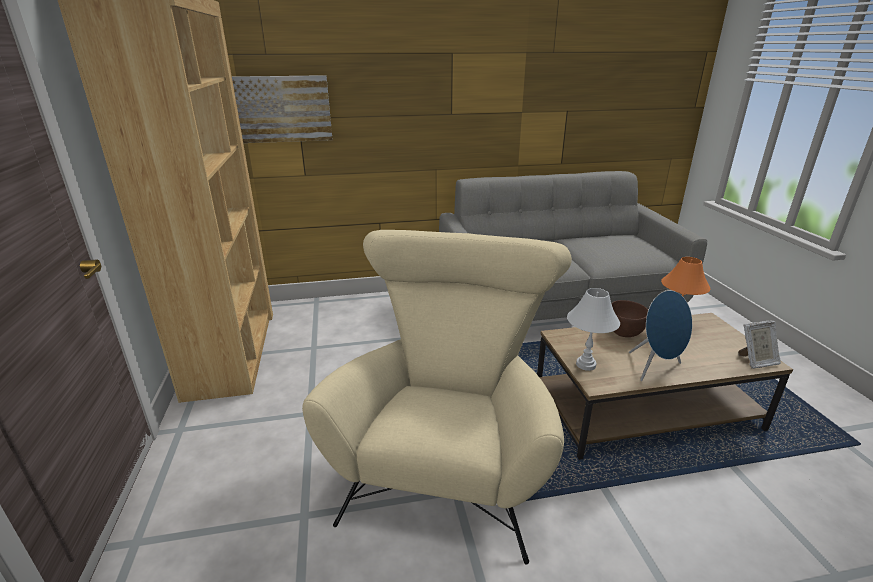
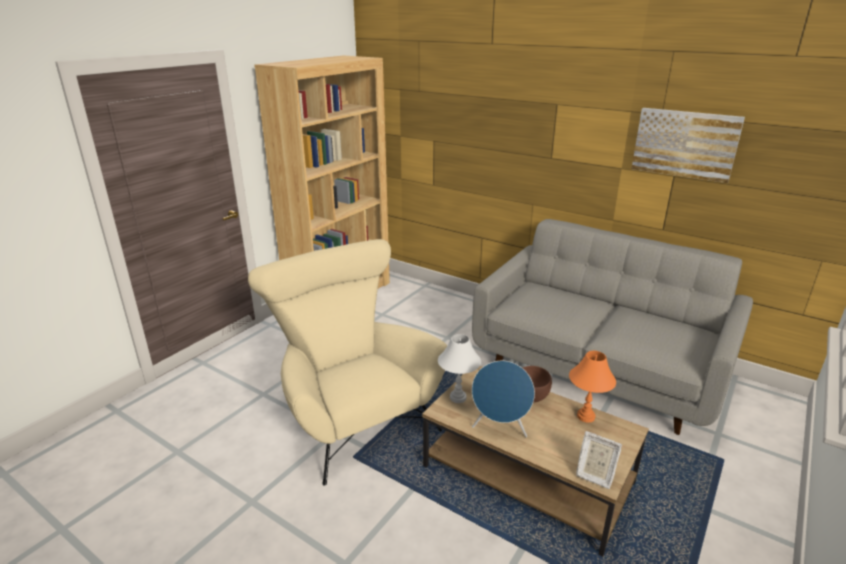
camera: 45 degrees right, 0 degrees up
picture [232,75,333,143] -> picture moved to [632,108,745,183]
beige armchair [302,230,572,565] -> beige armchair turned 90 degrees counterclockwise [248,239,447,486]

